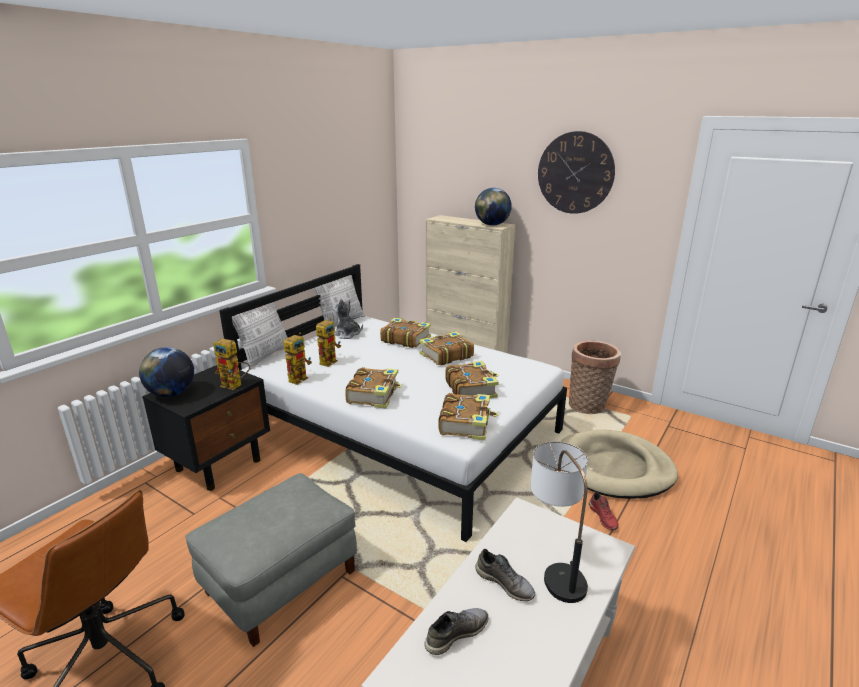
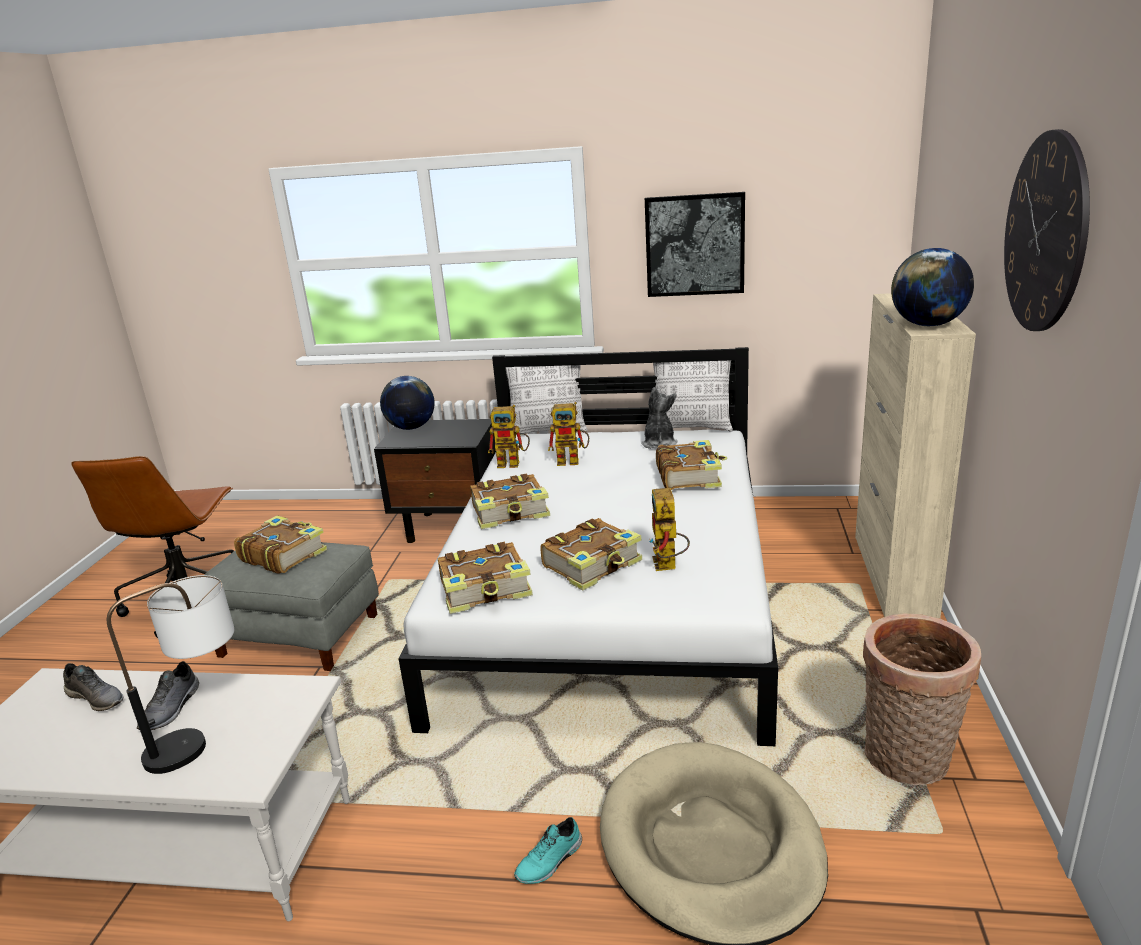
camera: 65 degrees right, 0 degrees up
toy robot [213,338,250,390] -> toy robot moved to [649,488,690,571]
book [419,331,474,365] -> book moved to [234,515,327,574]
red shoe [589,491,619,530] -> turquoise shoe [514,817,582,884]
none -> picture [645,192,745,297]

